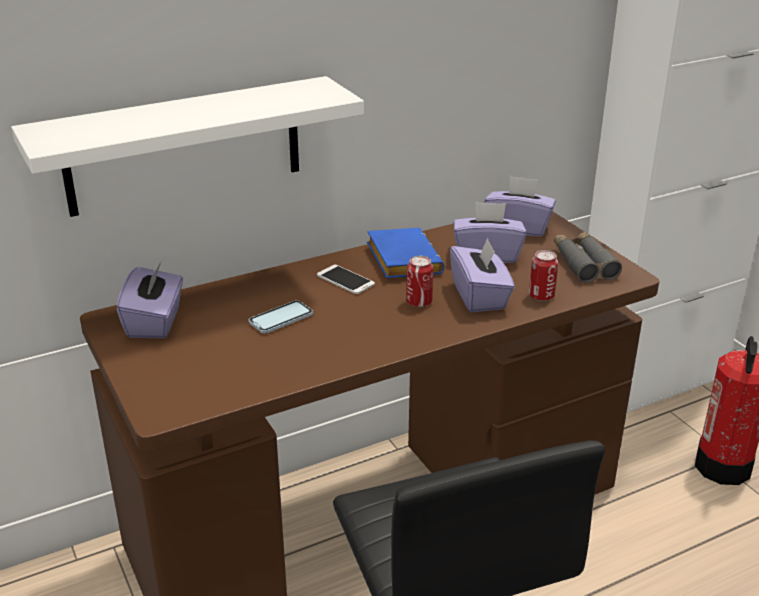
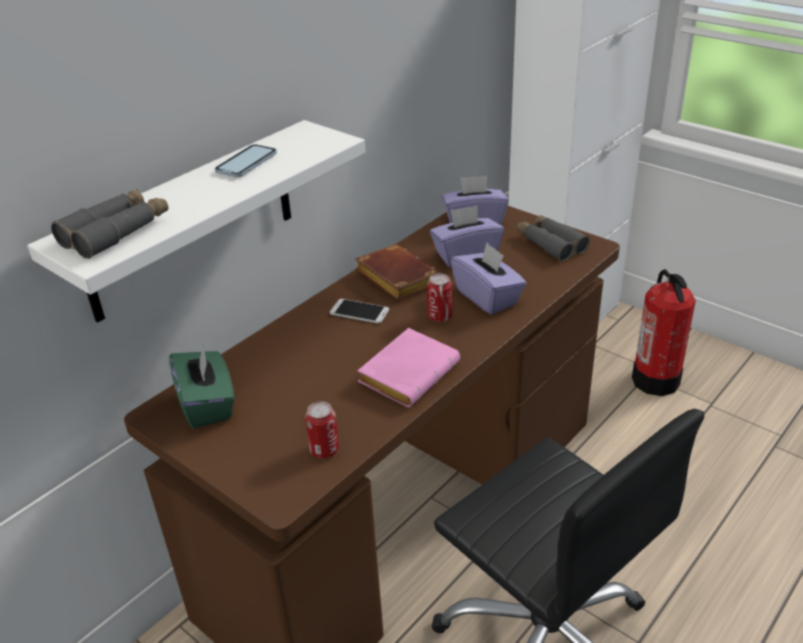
camera: 20 degrees left, 5 degrees up
purple tissue box [116,262,183,338] -> green tissue box [169,343,234,428]
phone [249,300,313,334] -> phone moved to [215,144,277,177]
blue book [367,228,444,278] -> brown book [355,244,442,301]
can [529,250,558,301] -> can moved to [305,401,339,458]
none -> grey binoculars [51,189,168,259]
none -> pink book [357,328,460,407]

